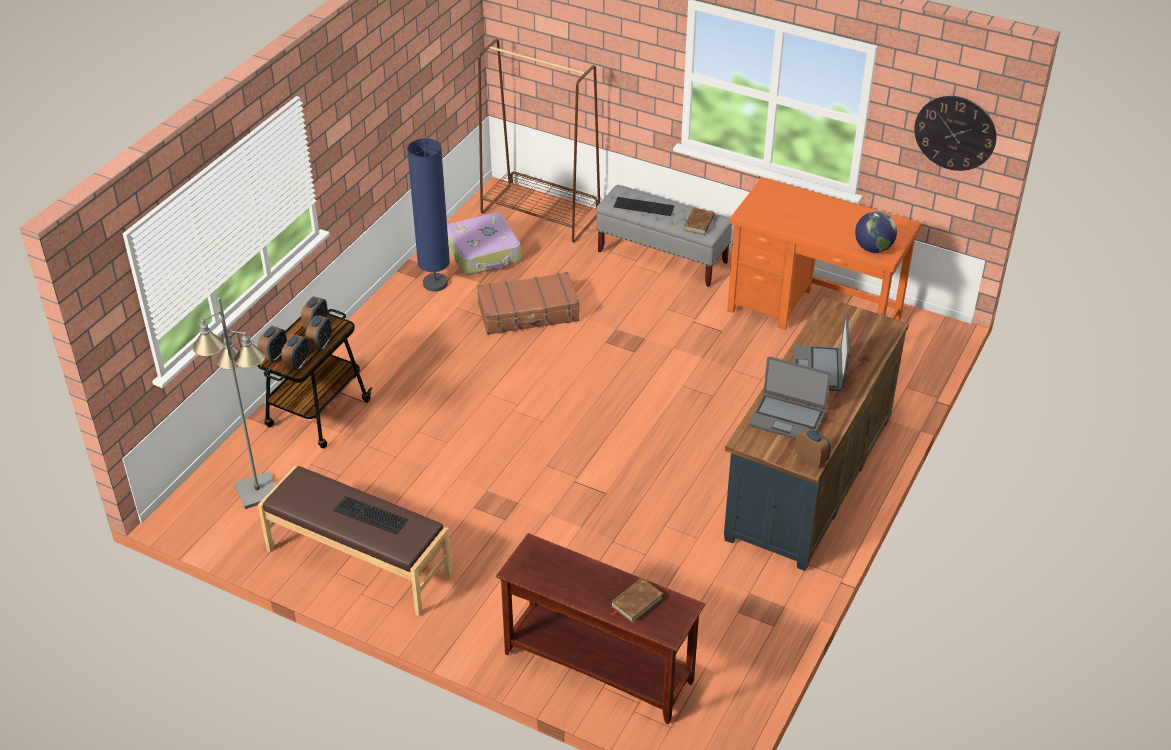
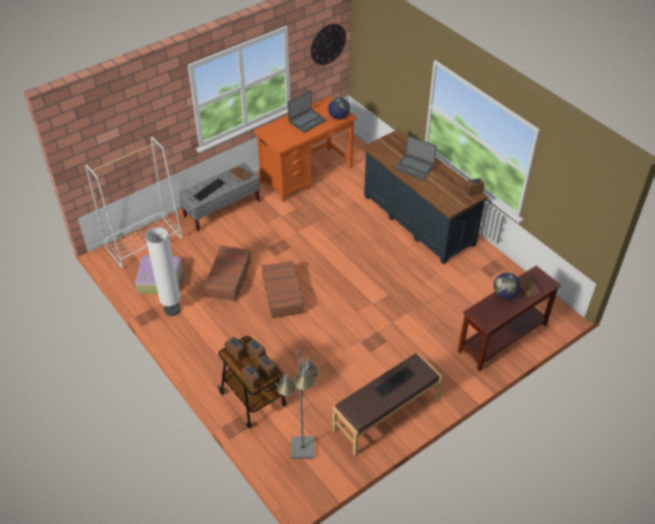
camera: 65 degrees left, 5 degrees up
blue floor lamp [407,138,450,292] -> white floor lamp [145,227,181,316]
brown clothes rack [478,39,600,243] -> white clothes rack [85,137,183,268]
laptop [749,356,831,439] -> laptop moved to [288,90,327,133]
none -> brown suitcase [262,261,305,318]
none -> globe [494,273,521,299]

